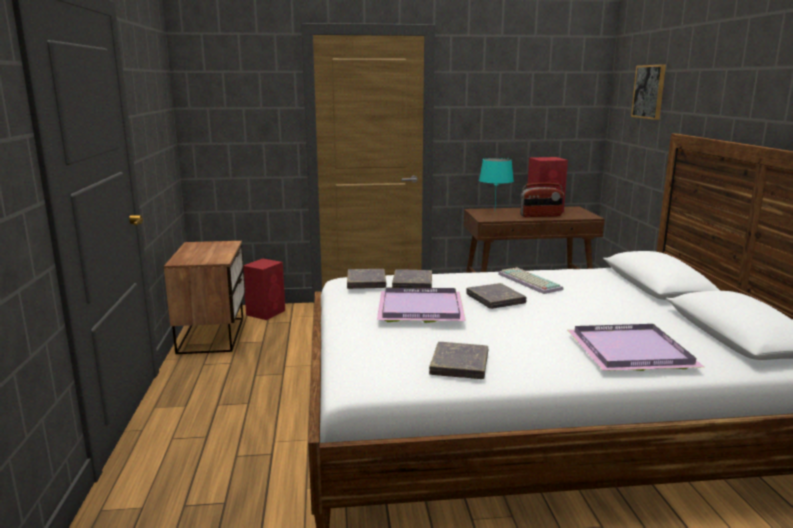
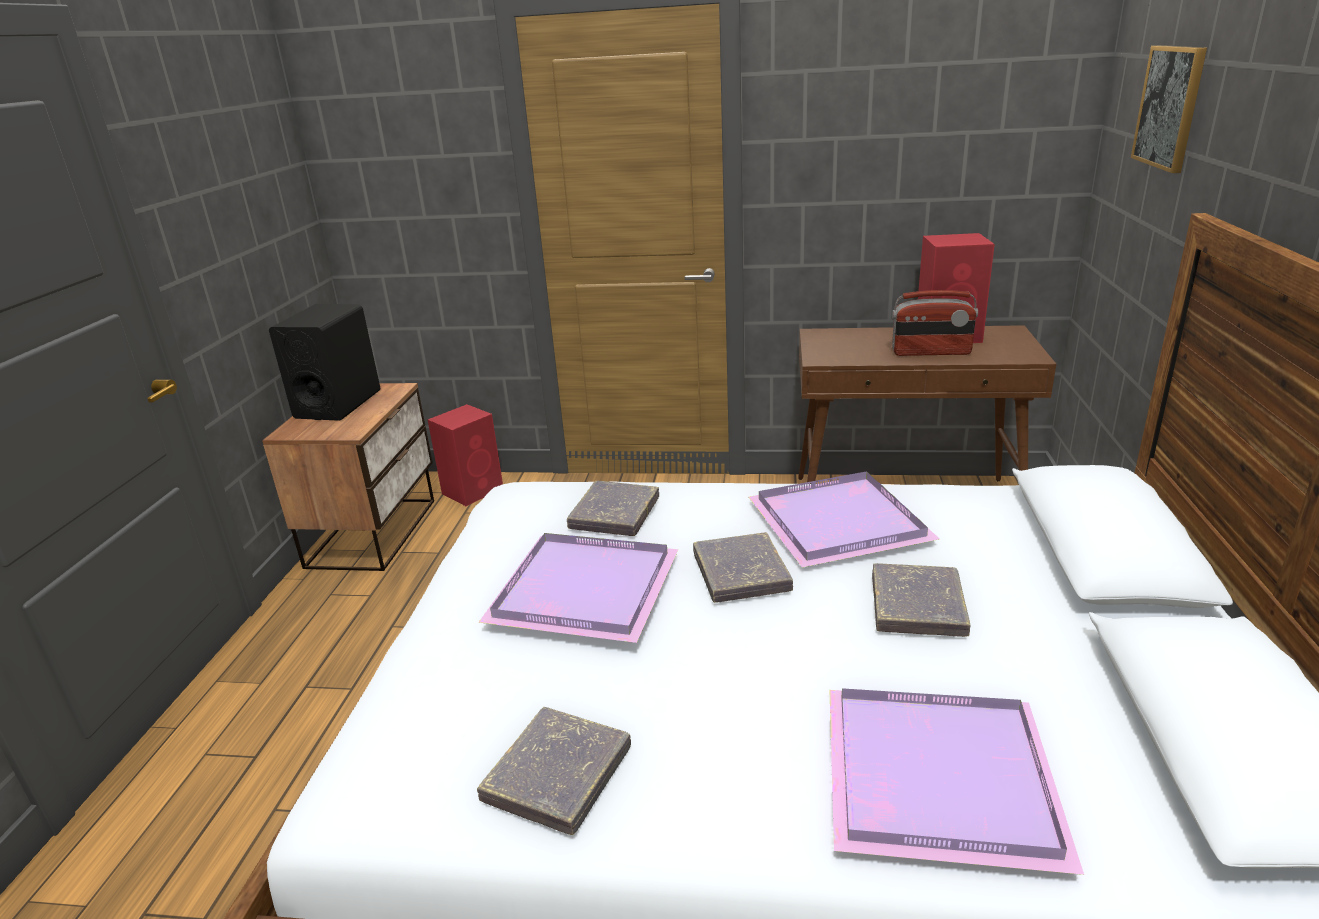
camera: 15 degrees right, 10 degrees up
grey book [347,269,386,289] -> grey book moved to [872,563,970,637]
turquoise table lamp [479,158,514,203] -> none
keyboard [498,267,564,294] -> purple tray [749,471,939,567]
none -> black speaker [269,304,381,421]

